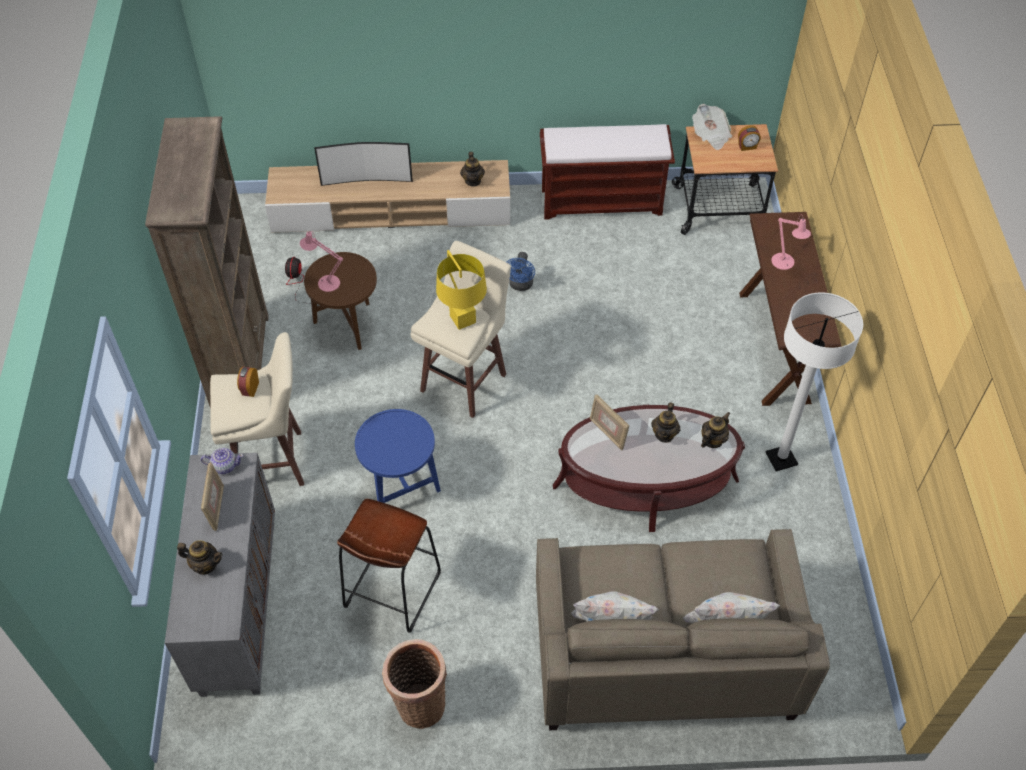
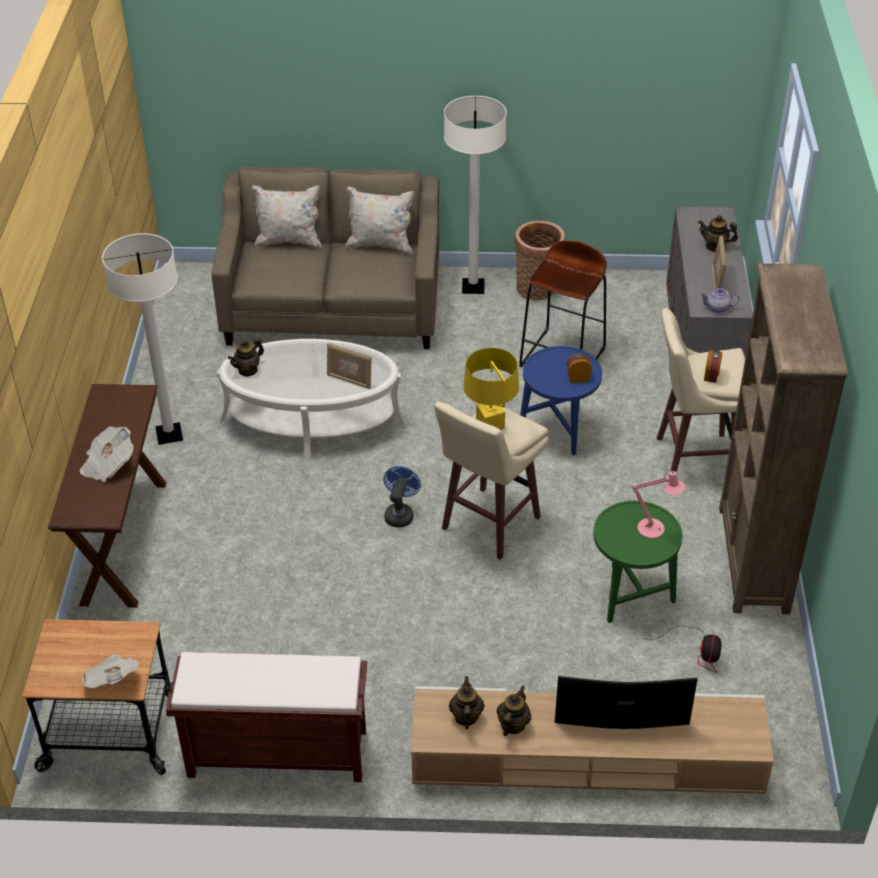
camera: 175 degrees left, 10 degrees down
brown side table [304,252,377,350] -> green side table [593,501,682,623]
blue fan [506,252,535,291] -> blue fan moved to [383,466,421,528]
brown coffee table [553,405,745,532] -> white coffee table [217,339,406,461]
picture frame [590,395,629,450] -> picture frame turned 150 degrees clockwise [327,343,372,389]
teapot [651,402,680,443] -> teapot moved to [497,686,531,736]
alarm clock [738,125,761,151] -> alarm clock moved to [567,353,592,383]
pink table lamp [771,214,811,270] -> newspaper [80,426,134,482]
none -> white floor lamp [444,96,507,294]

